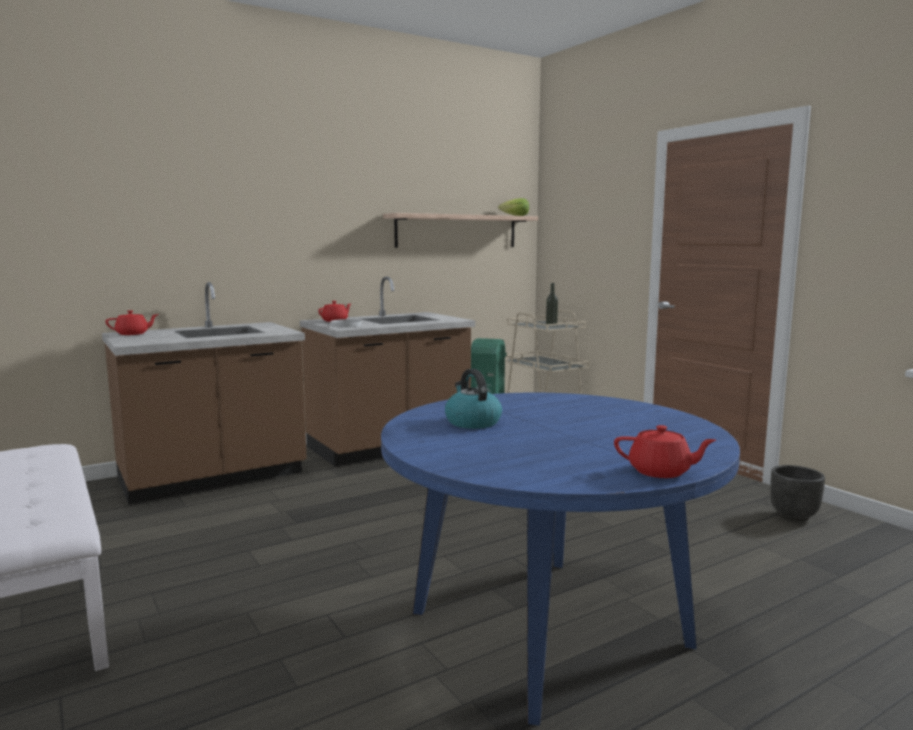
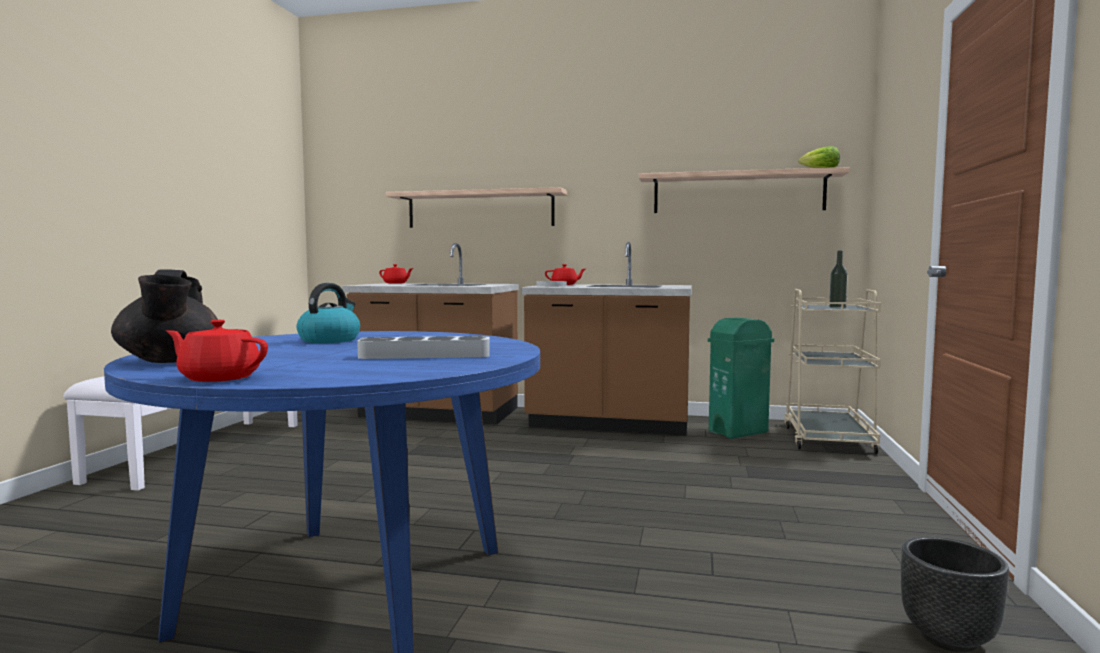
camera: 45 degrees right, 5 degrees down
red teapot [614,425,716,478] -> red teapot turned 135 degrees clockwise [166,320,268,382]
none -> black teapot [111,269,218,363]
none -> grey tray [357,336,490,359]
none -> shelf [386,187,567,228]

